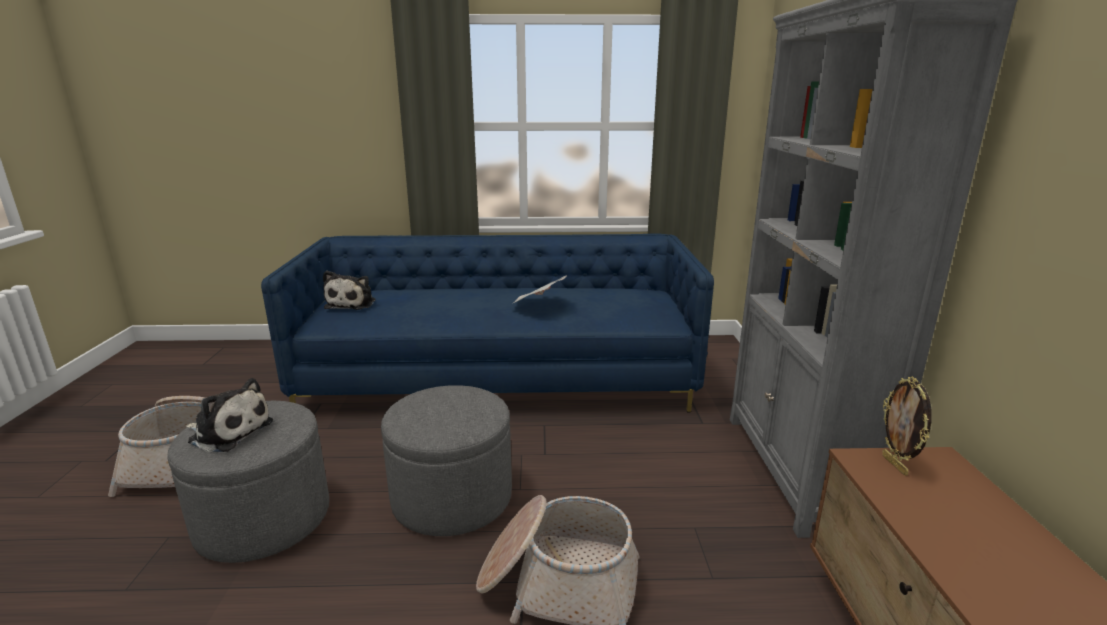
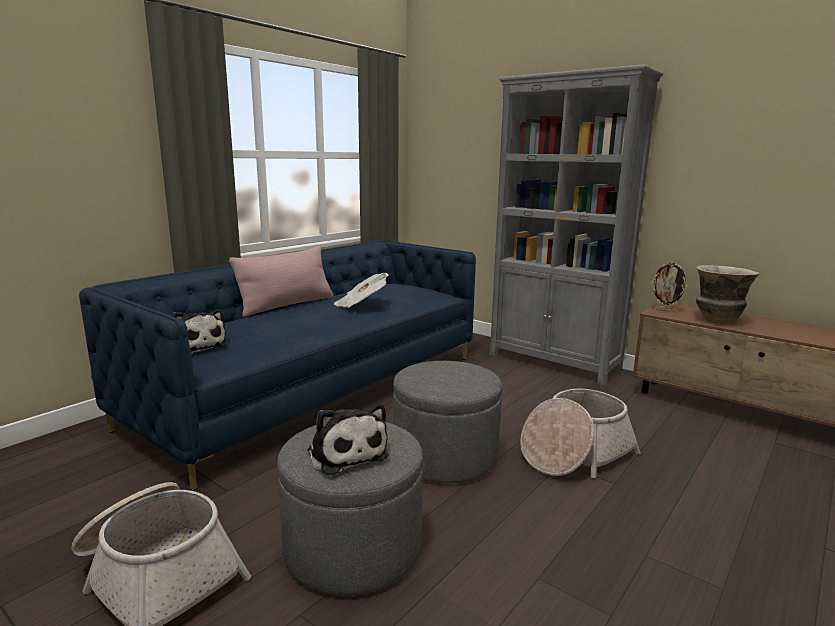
camera: 50 degrees left, 5 degrees down
plush toy [186,378,273,452] -> plush toy turned 90 degrees clockwise [307,403,388,475]
none -> pink pillow [229,246,333,317]
none -> vase [696,265,760,325]

